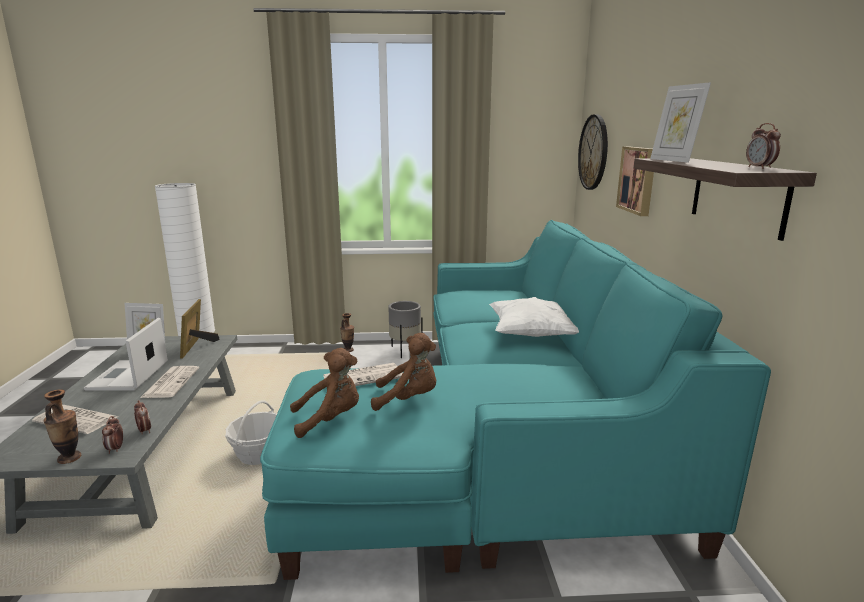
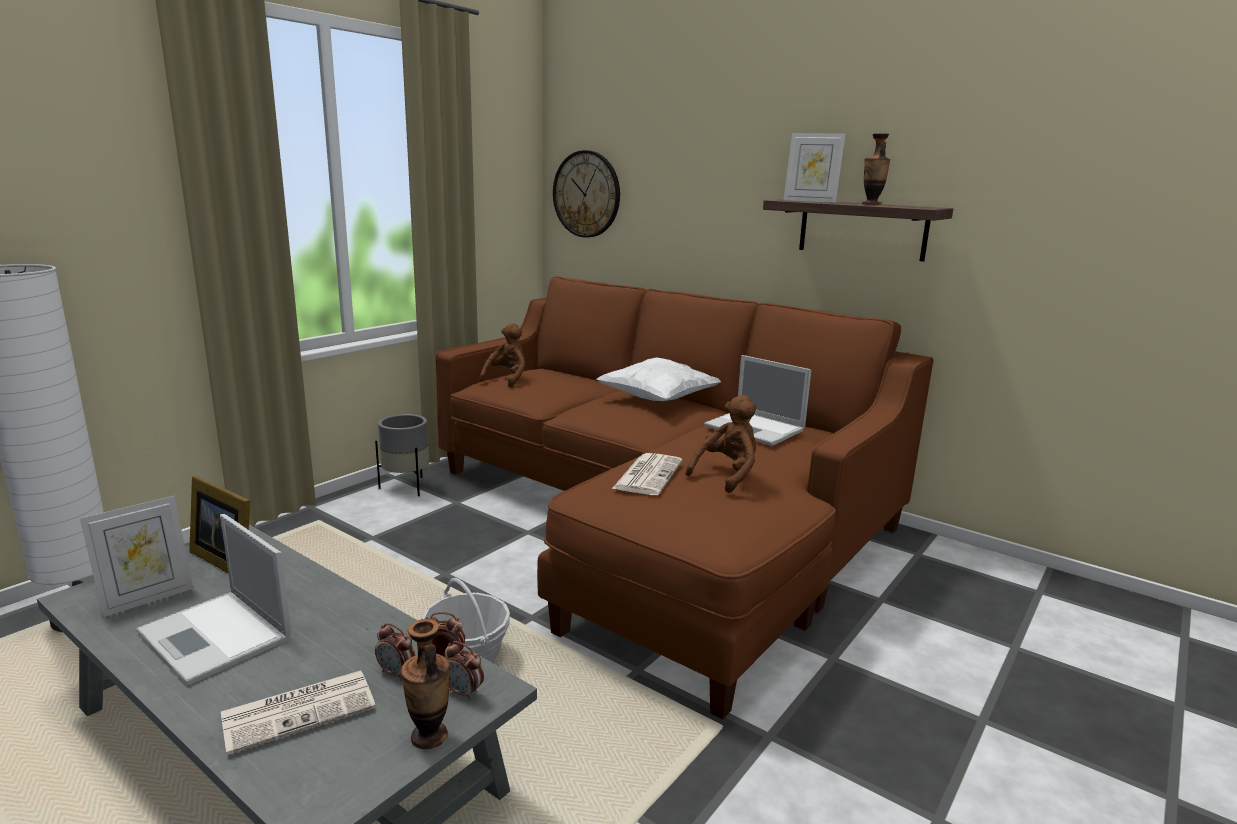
camera: 50 degrees left, 0 degrees up
newspaper [140,366,199,398] -> none
turquoise sofa [260,220,771,580] -> brown sofa [436,276,933,719]
brown plush toy [290,348,359,438] -> brown plush toy moved to [479,323,526,388]
vase [340,313,354,352] -> vase moved to [862,133,890,205]
picture [616,147,654,216] -> none
alarm clock [746,123,781,169] -> alarm clock moved to [375,623,415,681]
none -> laptop [704,355,811,446]

